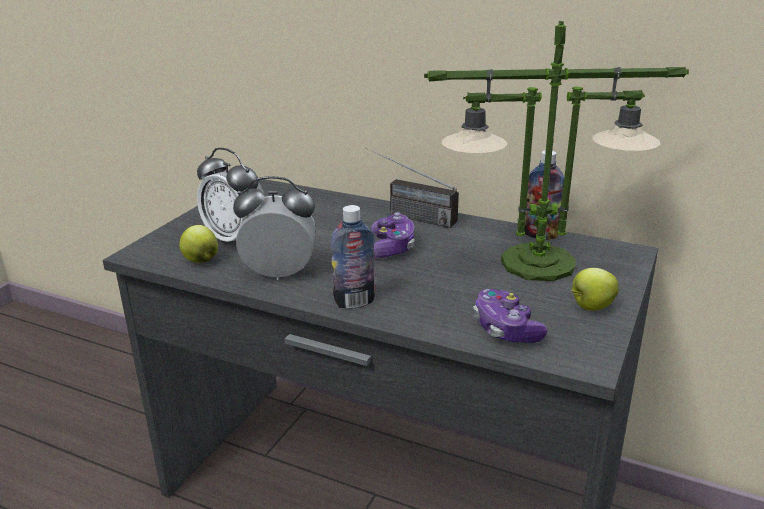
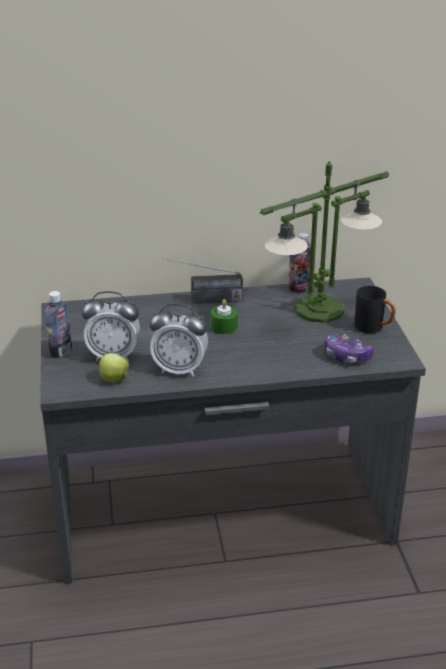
camera: 35 degrees left, 5 degrees up
alarm clock [233,176,316,280] -> alarm clock turned 135 degrees counterclockwise [149,303,208,377]
bottle [331,205,376,309] -> bottle moved to [45,291,72,358]
game controller [371,212,415,258] -> green candle [211,299,238,334]
apple [571,268,619,311] -> black mug [354,286,396,333]

